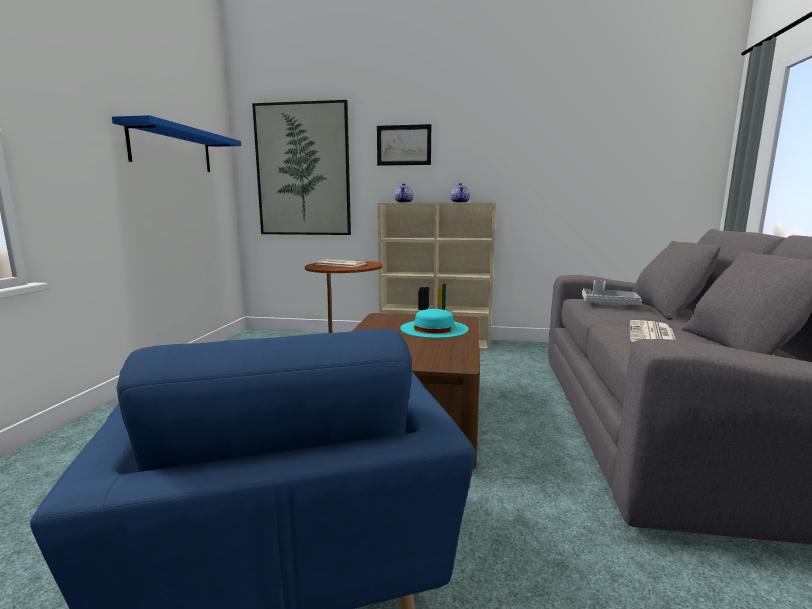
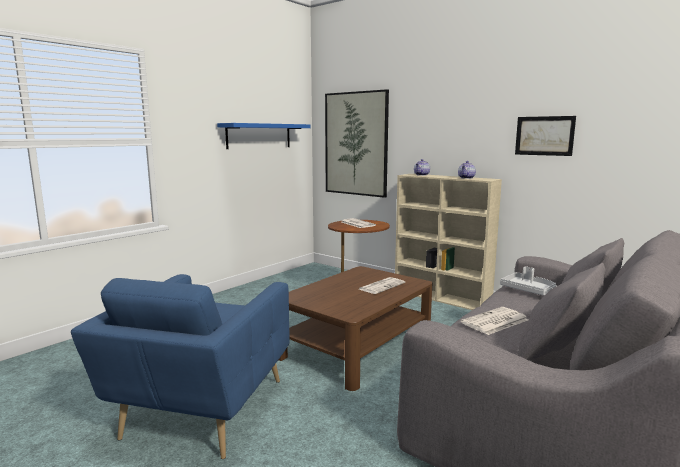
camera: 30 degrees right, 0 degrees up
picture [377,124,431,166] -> picture moved to [515,116,576,156]
turquoise hat [400,309,468,338] -> newspaper [359,277,405,294]

